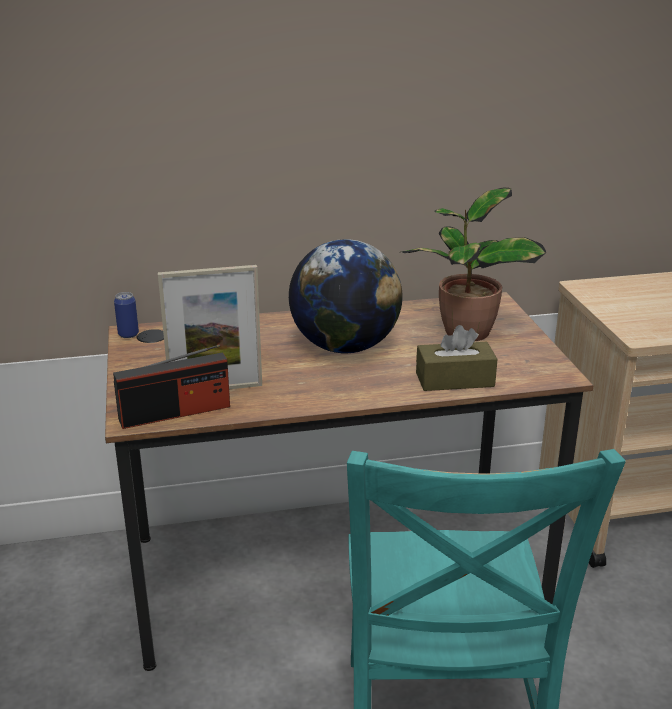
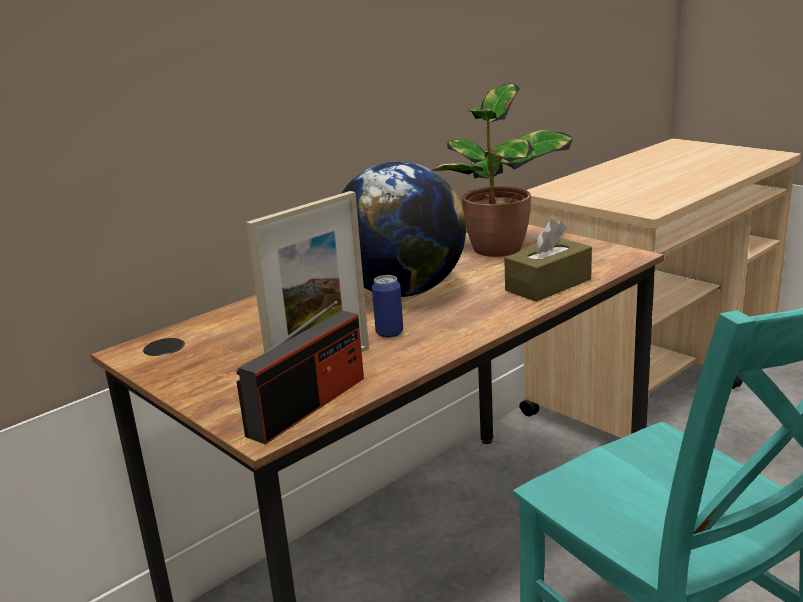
camera: 30 degrees left, 5 degrees down
can [114,292,139,338] -> can moved to [372,275,403,338]

